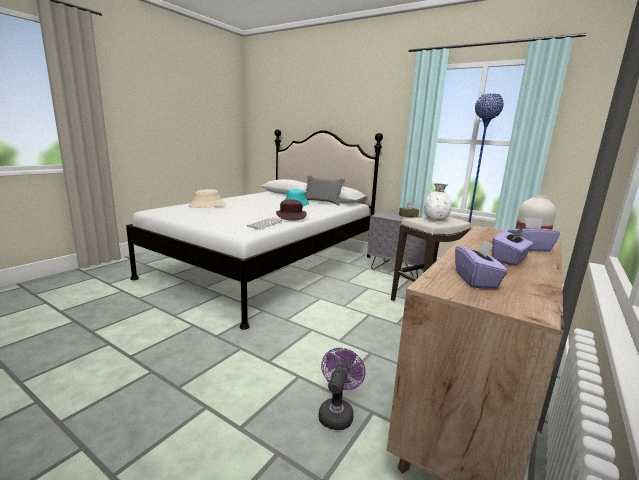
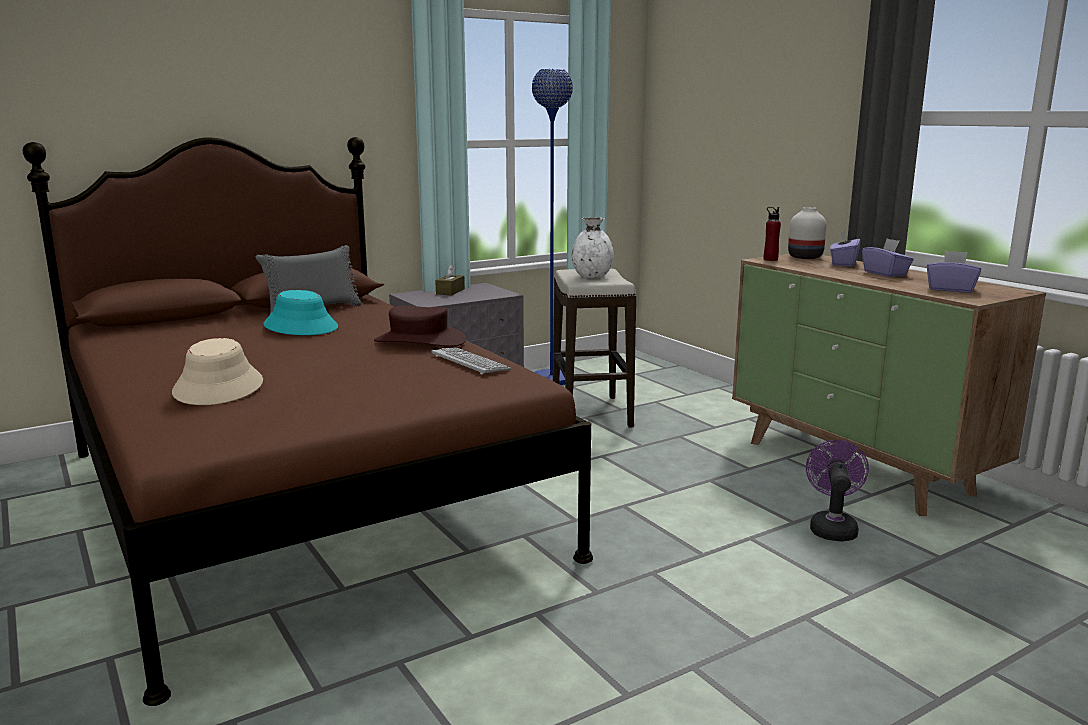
camera: 65 degrees left, 0 degrees up
white bed [126,129,383,330] -> brown bed [23,137,593,706]
purple fan [319,348,366,430] -> purple fan turned 60 degrees clockwise [806,440,869,541]
none -> red bottle [764,207,781,261]

